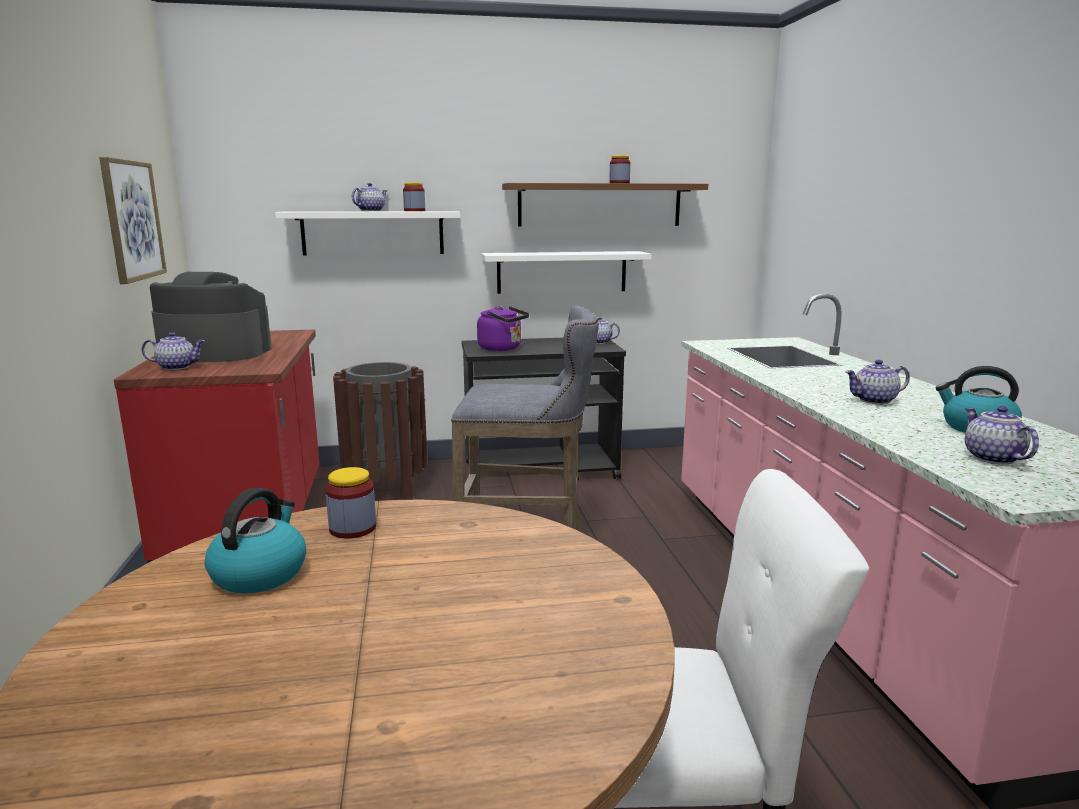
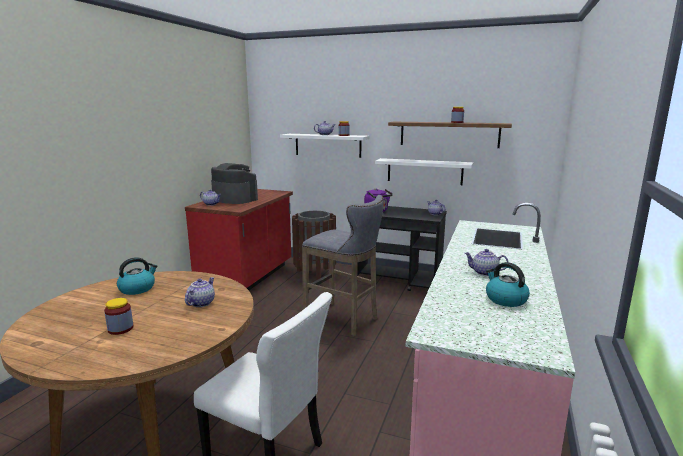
camera: 30 degrees right, 0 degrees up
picture [99,157,167,284] -> none
jar [326,467,376,539] -> jar moved to [104,298,133,335]
teapot [965,406,1039,464] -> teapot moved to [185,277,215,307]

